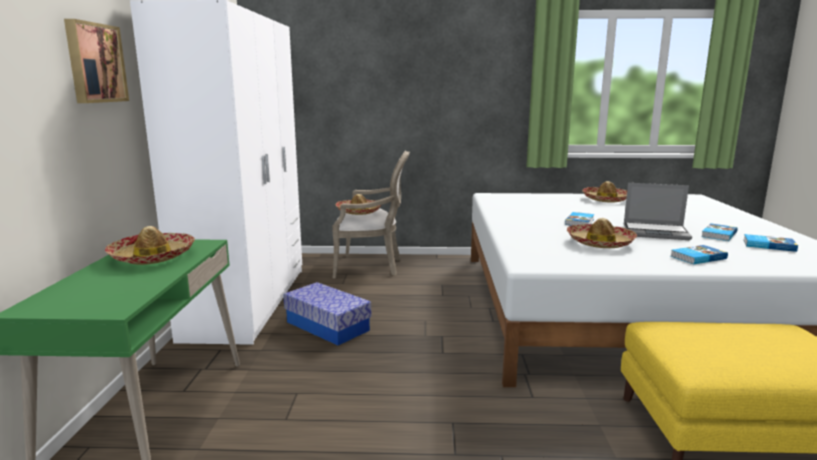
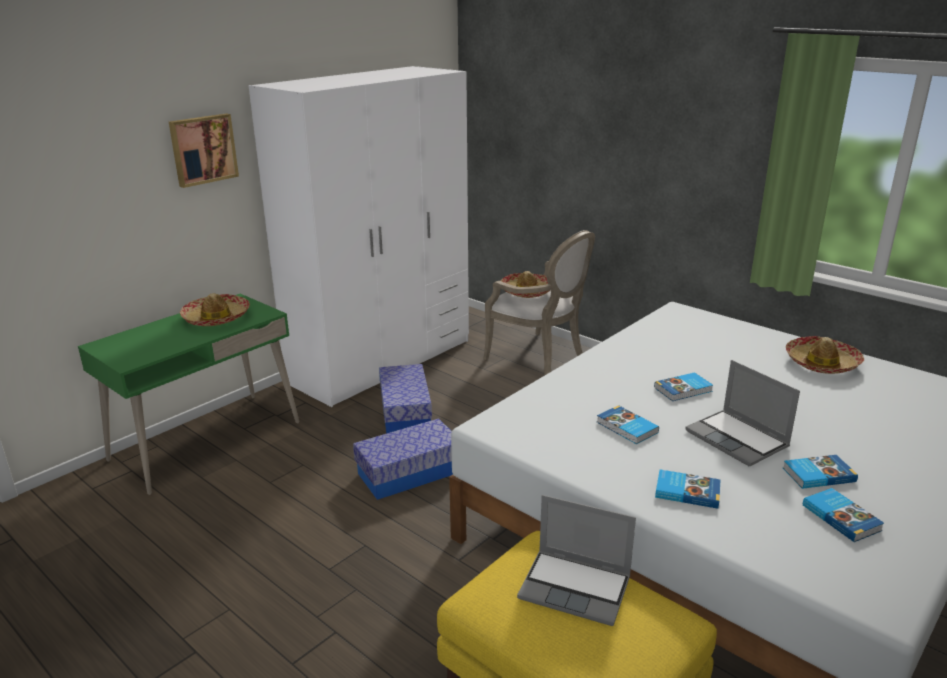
camera: 40 degrees right, 10 degrees up
hat [567,218,637,248] -> book [597,405,659,444]
none -> storage box [353,418,453,500]
none -> laptop [517,495,636,626]

